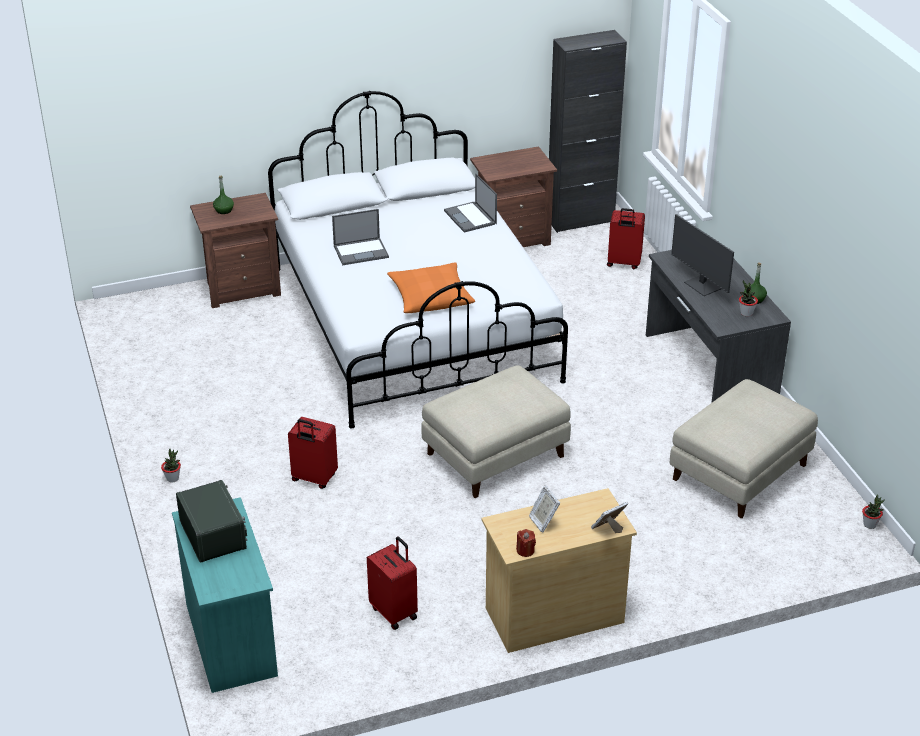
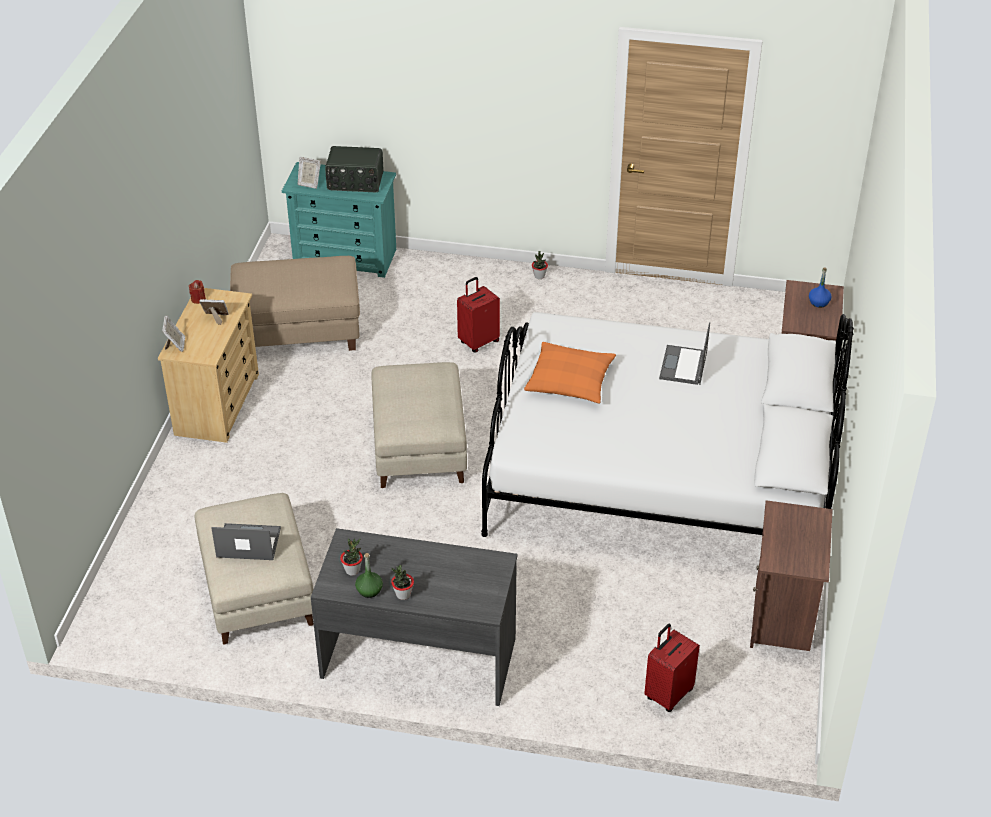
camera: 120 degrees right, 5 degrees up
green bottle [213,176,234,214] -> blue bottle [809,267,831,308]
red suitcase [367,536,418,630] -> beige ottoman [230,256,360,351]
laptop [444,174,497,233] -> laptop moved to [211,523,281,560]
black cabinet [549,30,627,233] -> none
monitor [671,214,734,296] -> none
potted plant [862,494,885,529] -> potted plant moved to [391,565,414,600]
none -> picture frame [298,157,321,189]

